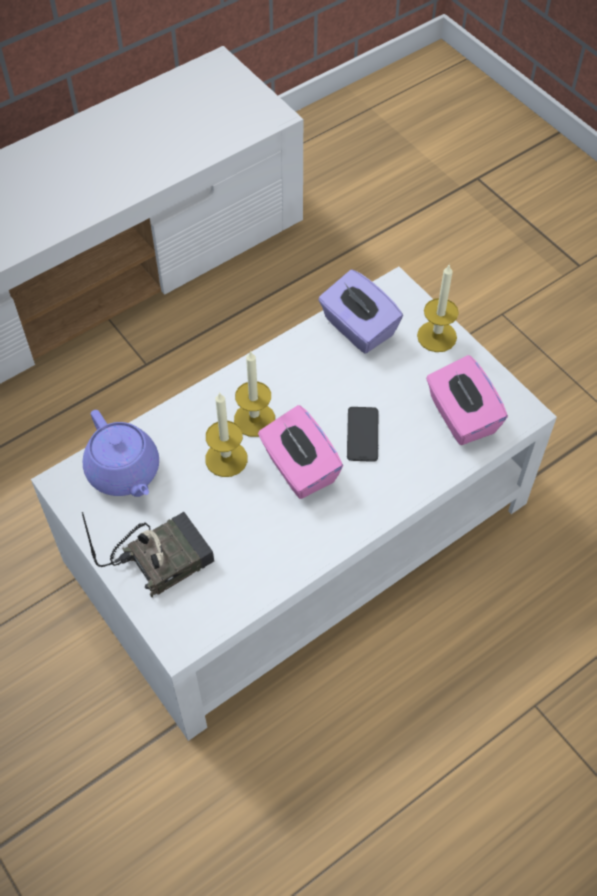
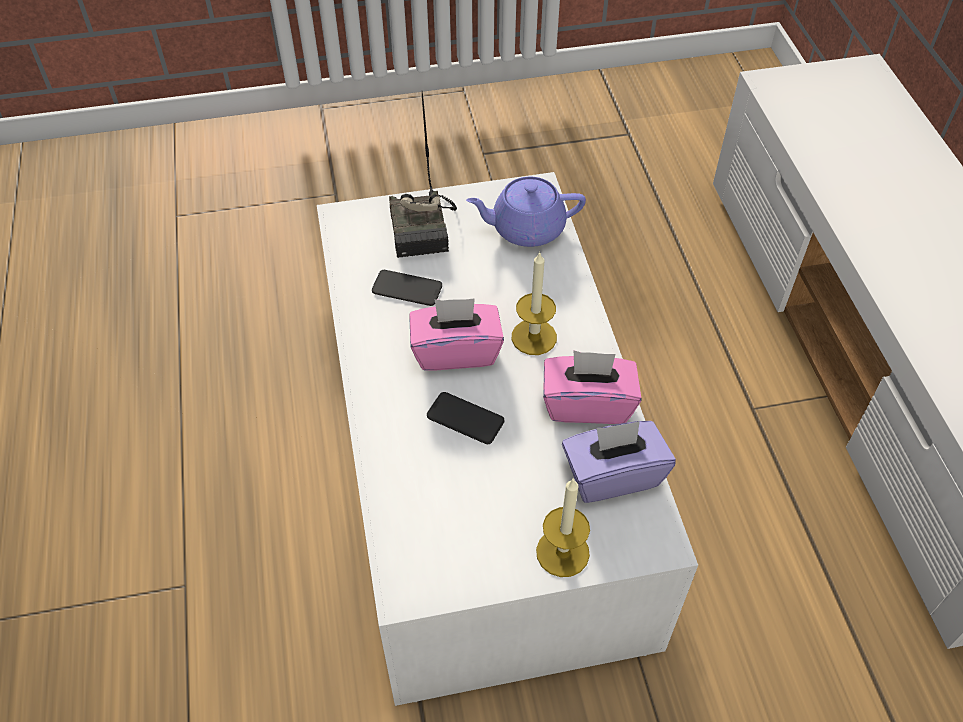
camera: 115 degrees right, 5 degrees down
candle [205,392,248,477] -> none
pink tissue box [426,355,508,445] -> pink tissue box moved to [543,350,641,424]
none -> phone [372,270,442,306]

